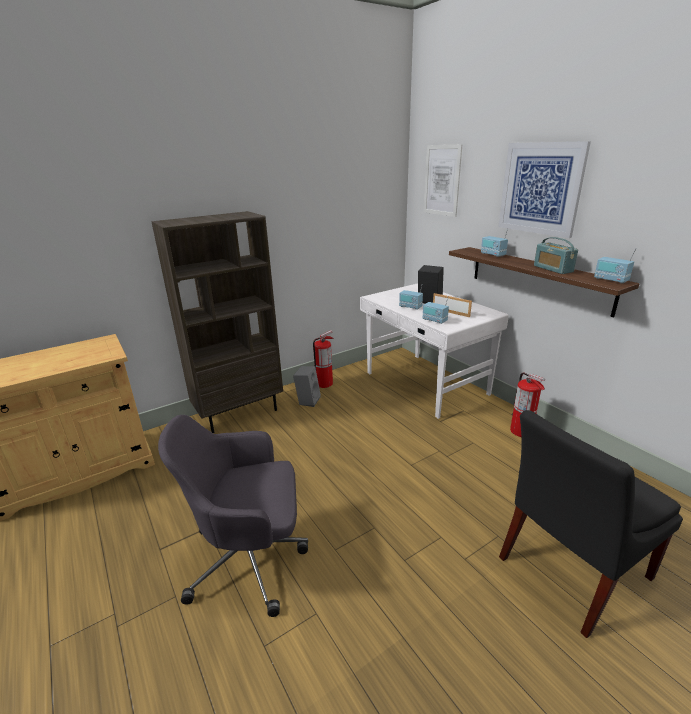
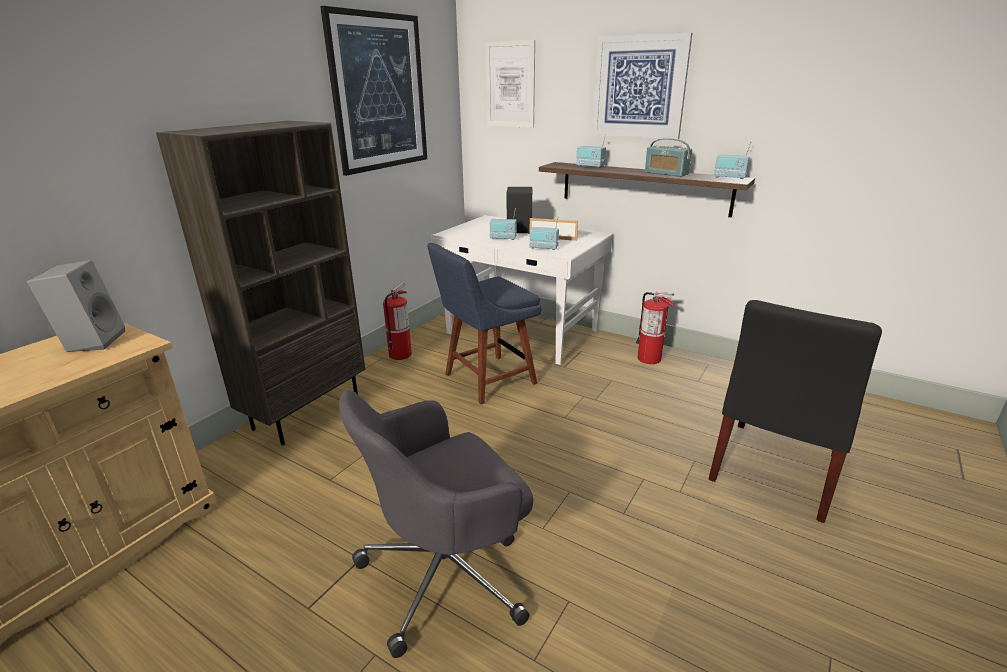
camera: 25 degrees left, 0 degrees up
grey speaker [293,366,321,407] -> grey speaker moved to [27,260,125,352]
none -> picture [320,6,427,176]
none -> blue chair [427,243,542,404]

